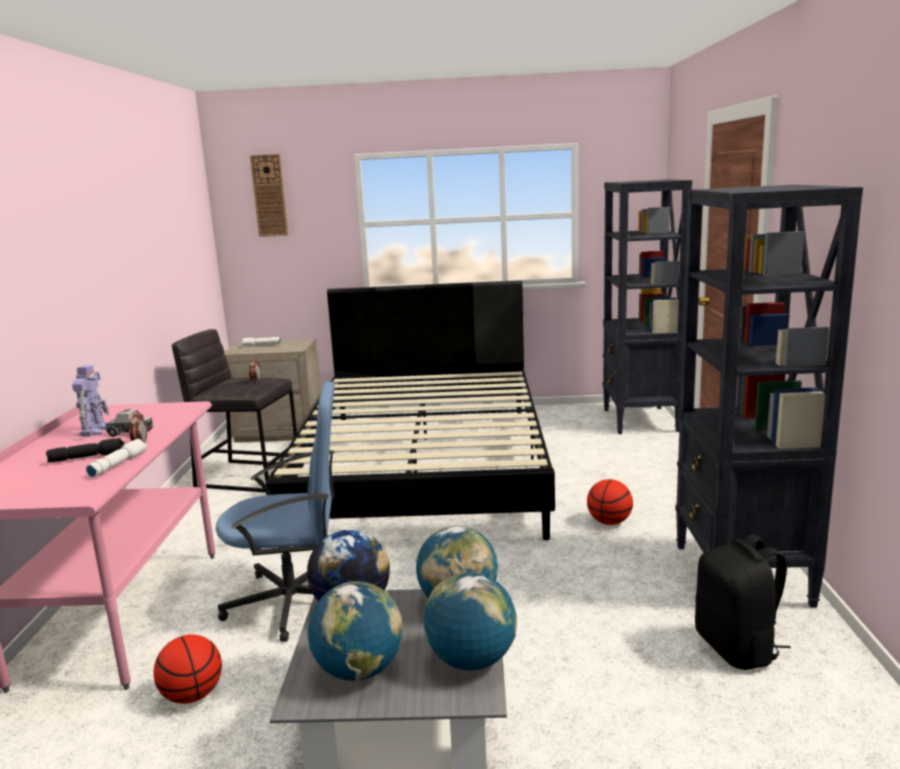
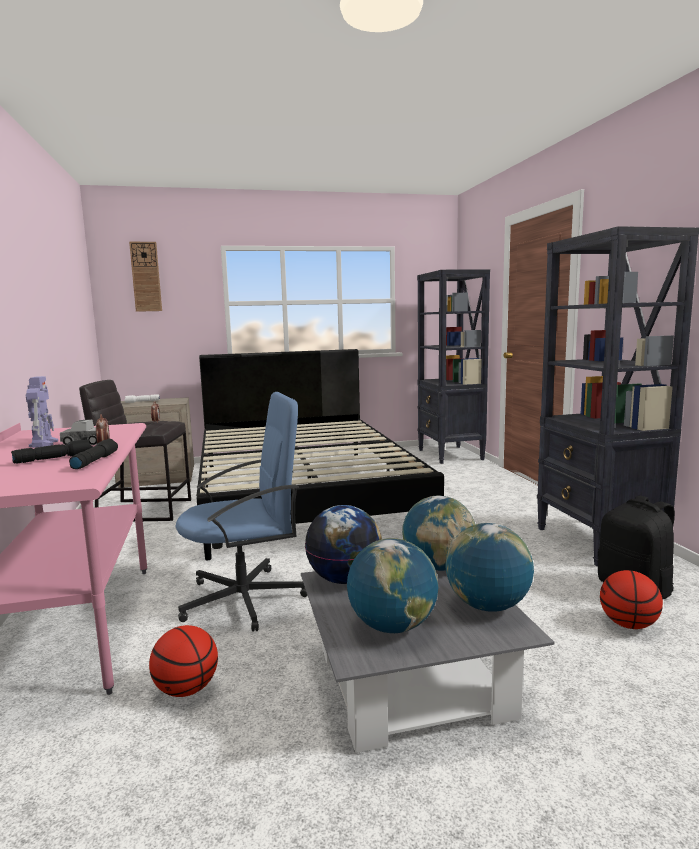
camera: 15 degrees left, 5 degrees down
white flashlight [86,439,147,477] -> black flashlight [69,439,118,469]
basketball [587,479,633,525] -> basketball moved to [600,570,663,629]

